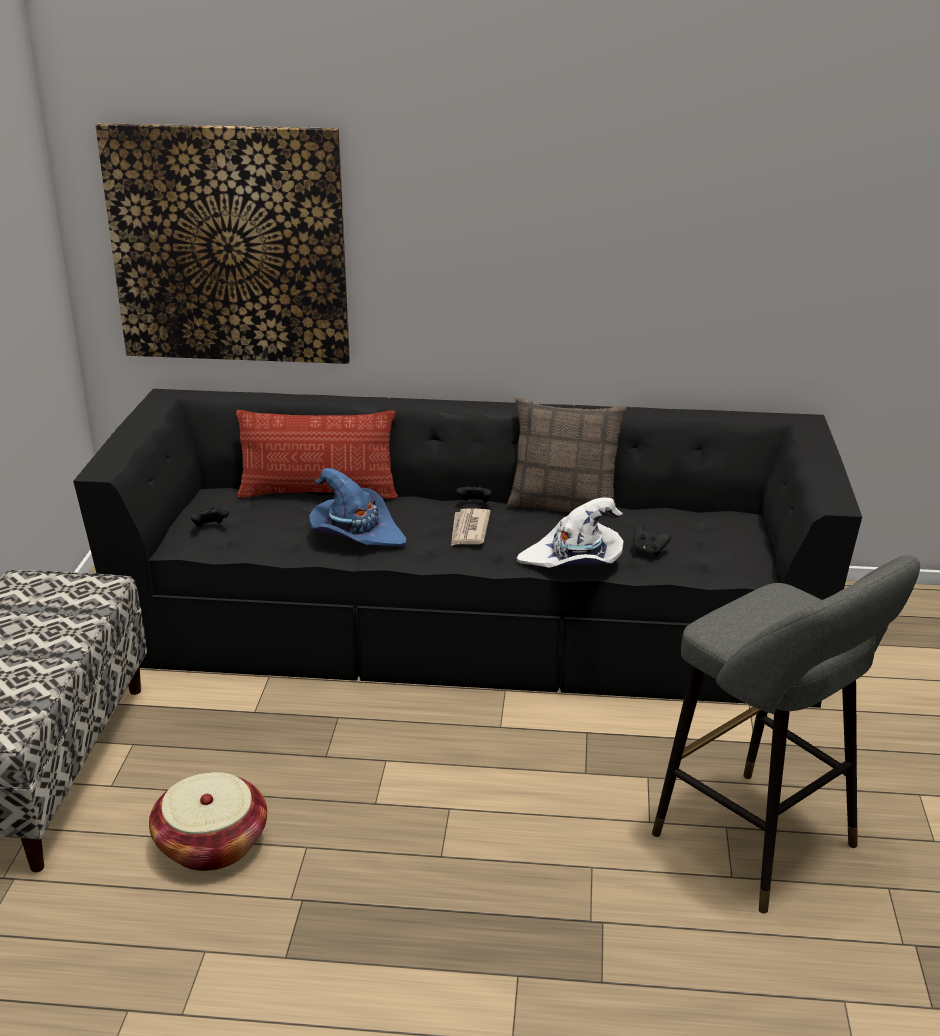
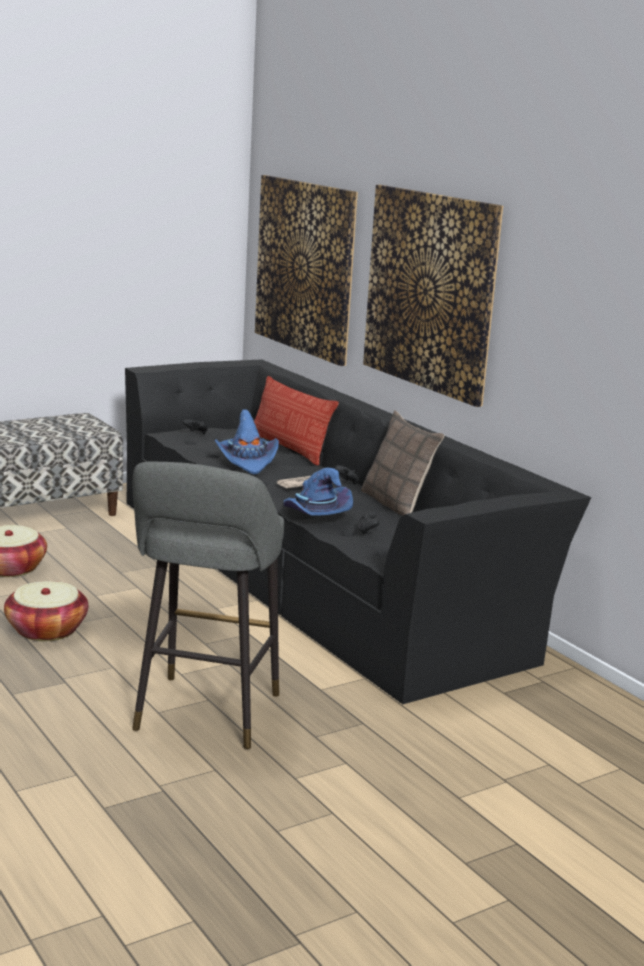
camera: 50 degrees right, 10 degrees down
white hat [517,497,624,568] -> blue hat [283,468,353,516]
none -> basket [4,581,88,641]
none -> picture [363,185,503,407]

